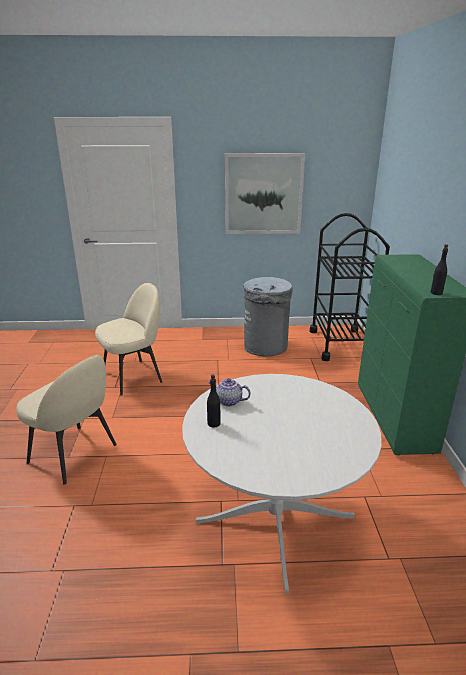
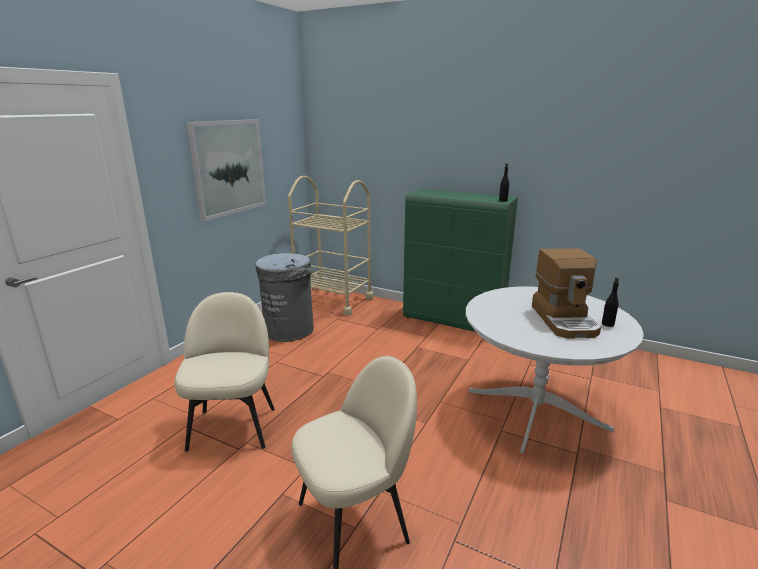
camera: 60 degrees left, 5 degrees down
black bottle [207,375,221,428] -> black bottle moved to [602,278,619,327]
teapot [208,378,251,407] -> none
black cart [310,213,390,361] -> beige cart [288,176,374,316]
none -> coffee machine [532,248,601,339]

